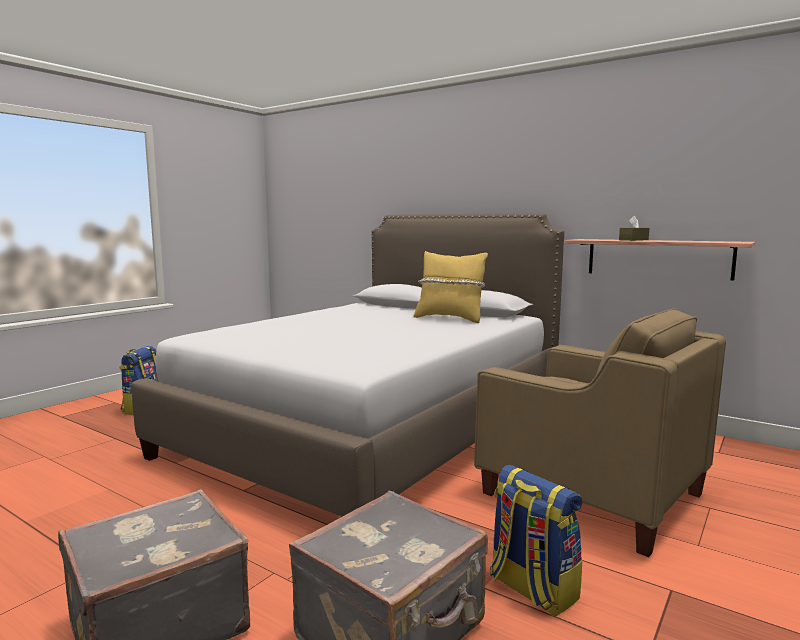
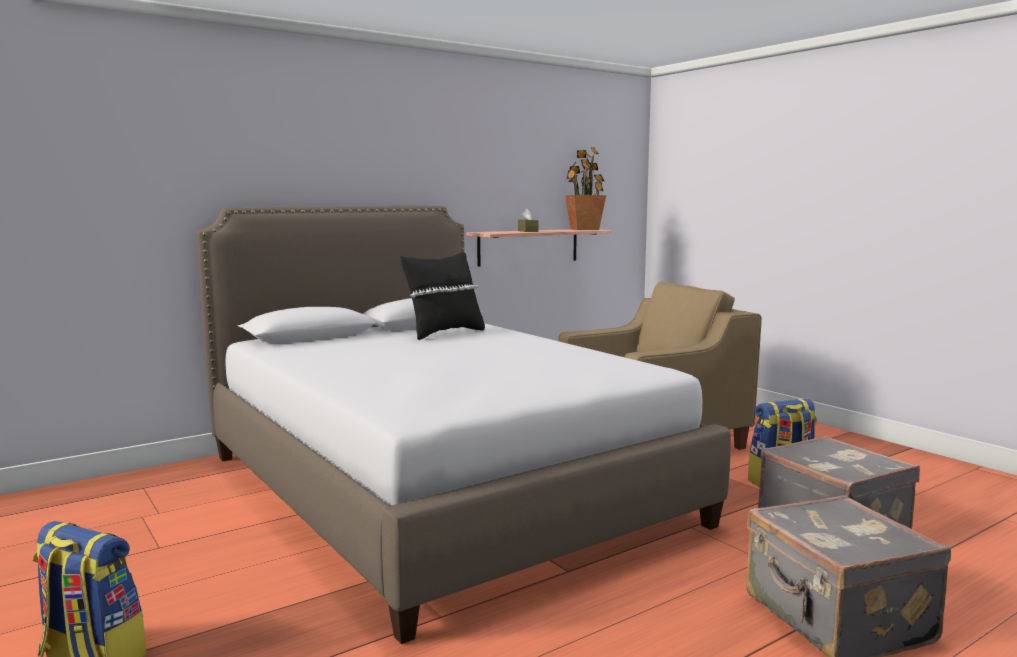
camera: 70 degrees left, 0 degrees up
yellow pillow [413,251,488,323] -> black pillow [400,252,485,340]
none -> potted plant [565,147,606,230]

